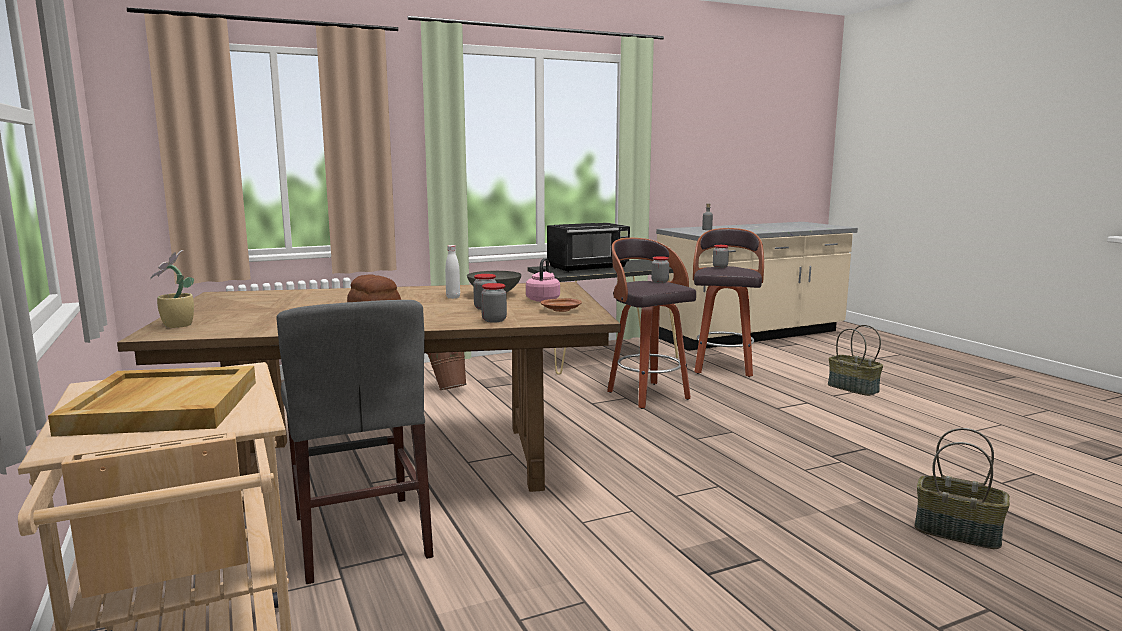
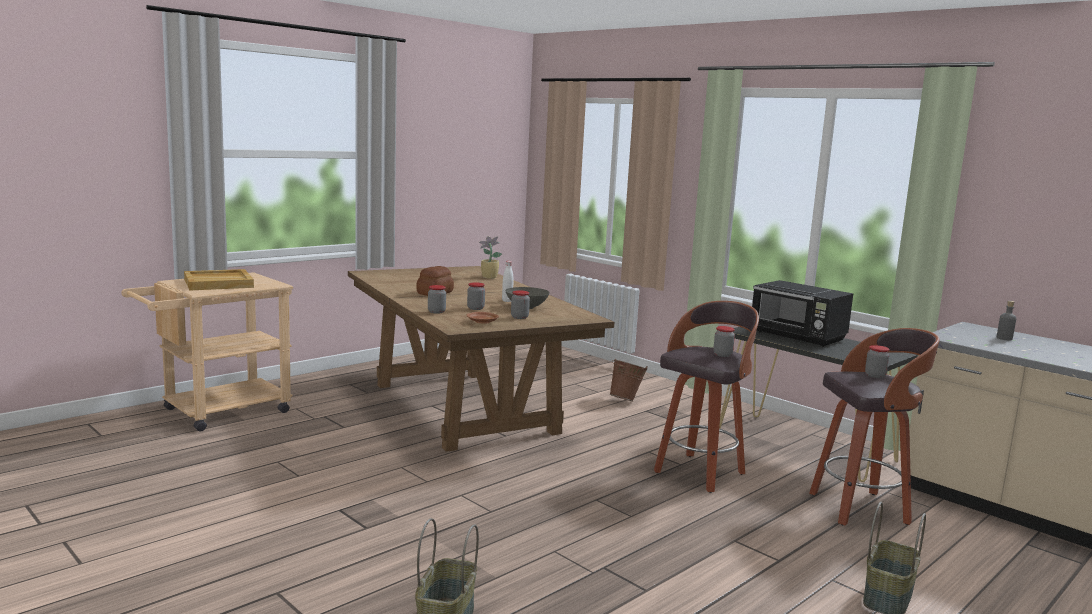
camera: 70 degrees right, 0 degrees up
potted plant [150,250,194,328] -> potted plant moved to [479,236,502,279]
grey chair [276,300,433,584] -> none
pink kettle [526,258,560,302] -> jar [511,290,530,319]

